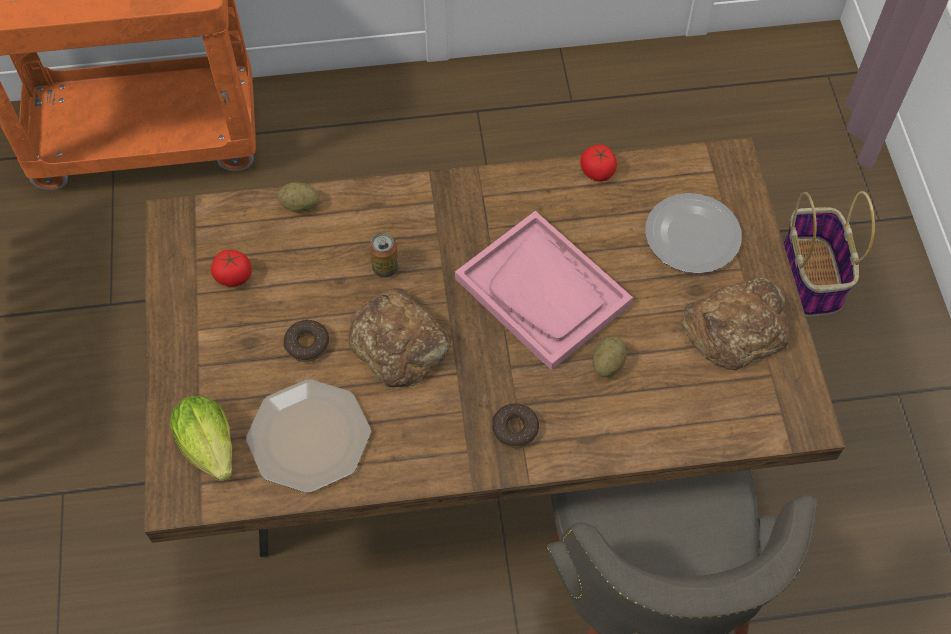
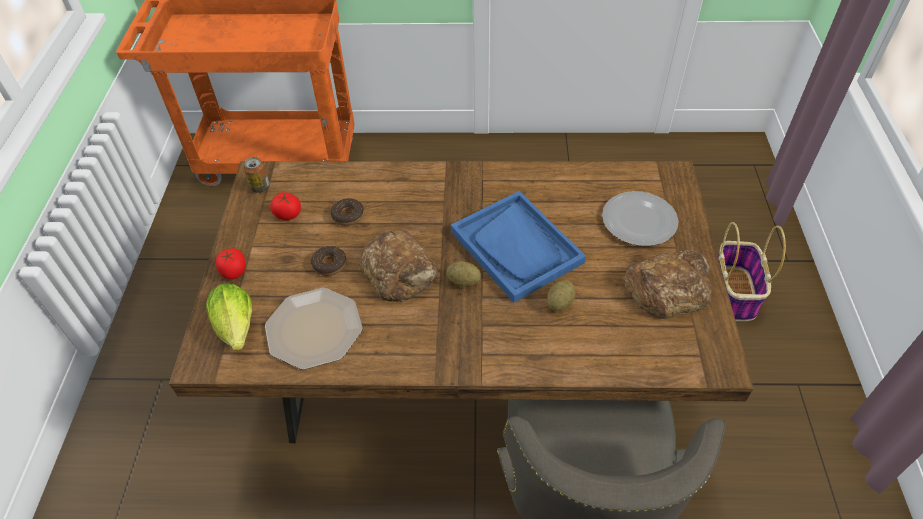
camera: 10 degrees right, 10 degrees down
potato [278,182,319,212] -> potato moved to [446,261,481,287]
can [369,233,399,277] -> can moved to [244,157,270,193]
pink tray [455,211,633,370] -> blue tray [451,191,586,303]
donut [492,403,539,448] -> donut moved to [331,198,364,226]
tomato [580,145,617,182] -> tomato moved to [216,248,246,279]

